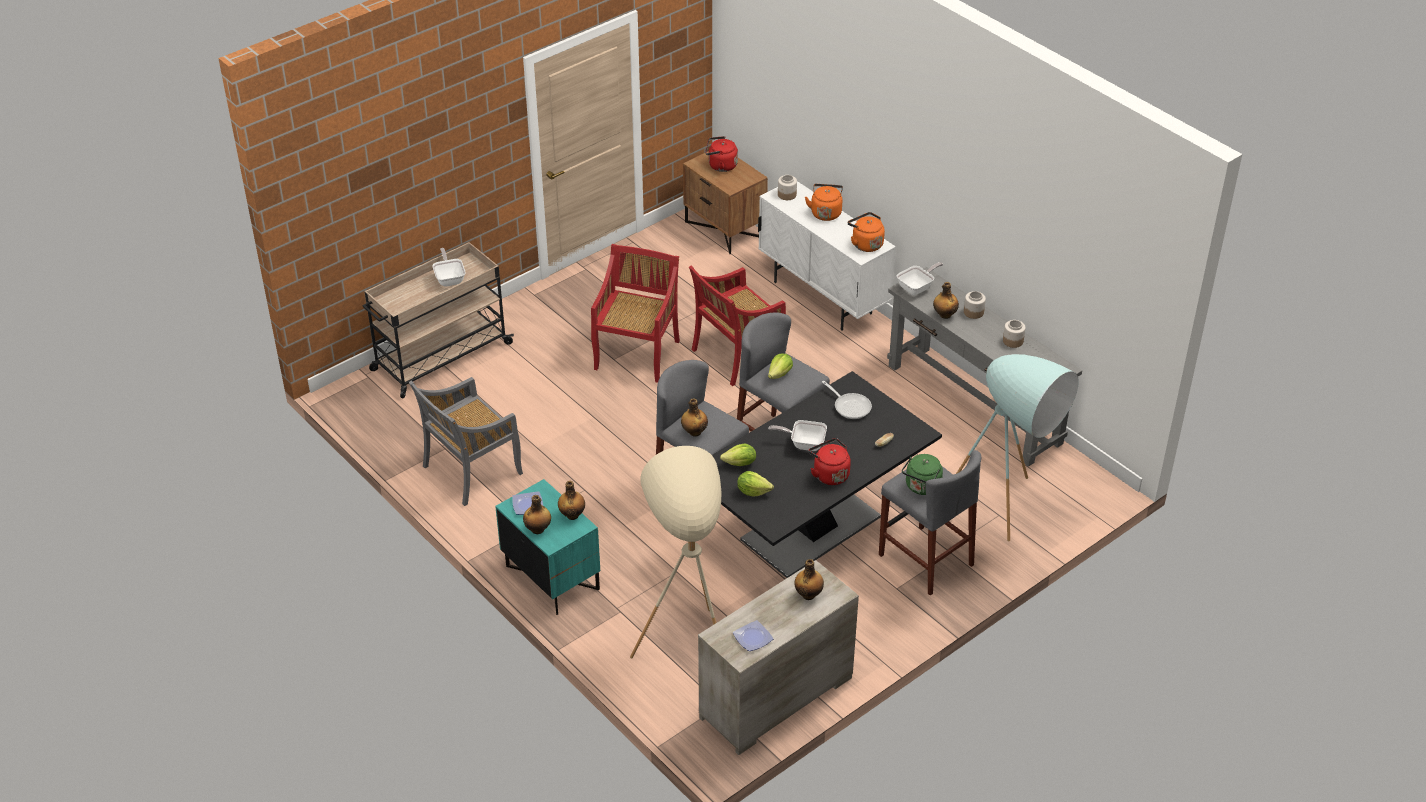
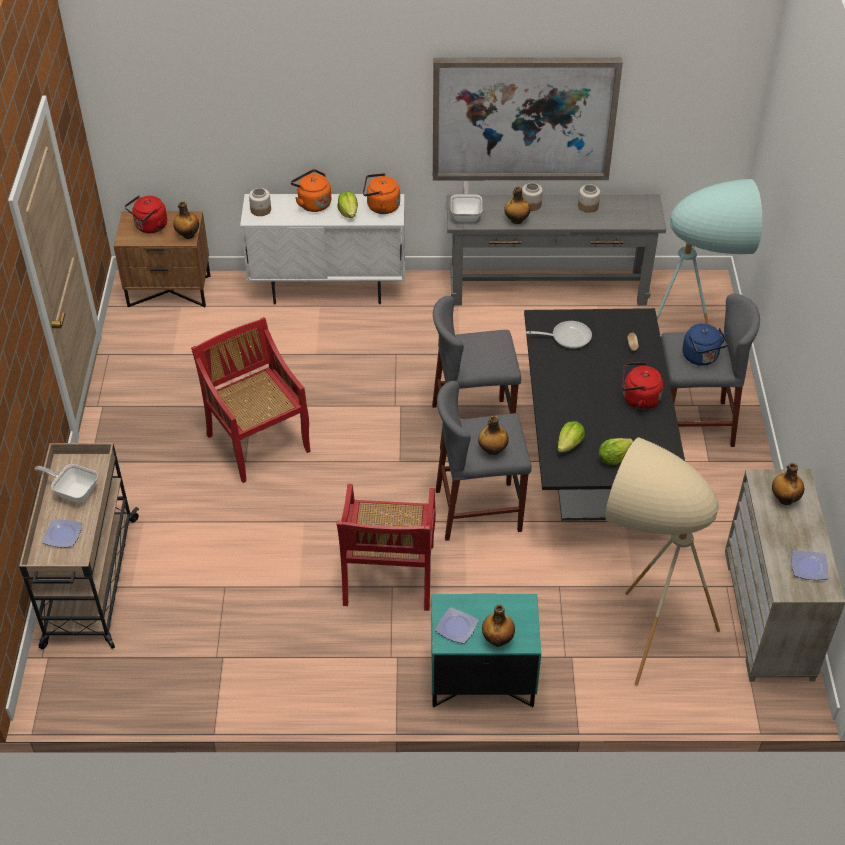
camera: 50 degrees left, 5 degrees up
grey chair [409,377,523,506] -> none
bottle [558,481,585,520] -> bottle moved to [173,201,199,239]
red chair [689,266,786,386] -> red chair moved to [336,484,436,611]
lettuce [768,354,793,379] -> lettuce moved to [338,191,358,218]
frying pan [768,420,827,451] -> none
green kettle [902,454,943,495] -> blue kettle [682,323,729,366]
none -> plate [42,519,82,548]
none -> picture [433,57,623,180]

